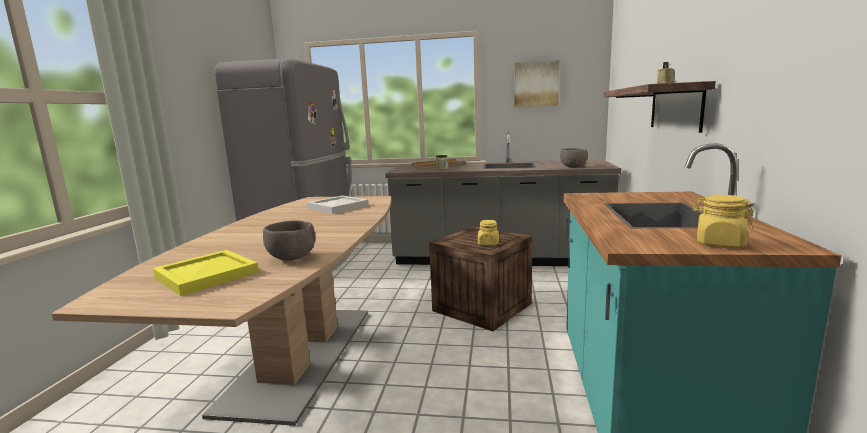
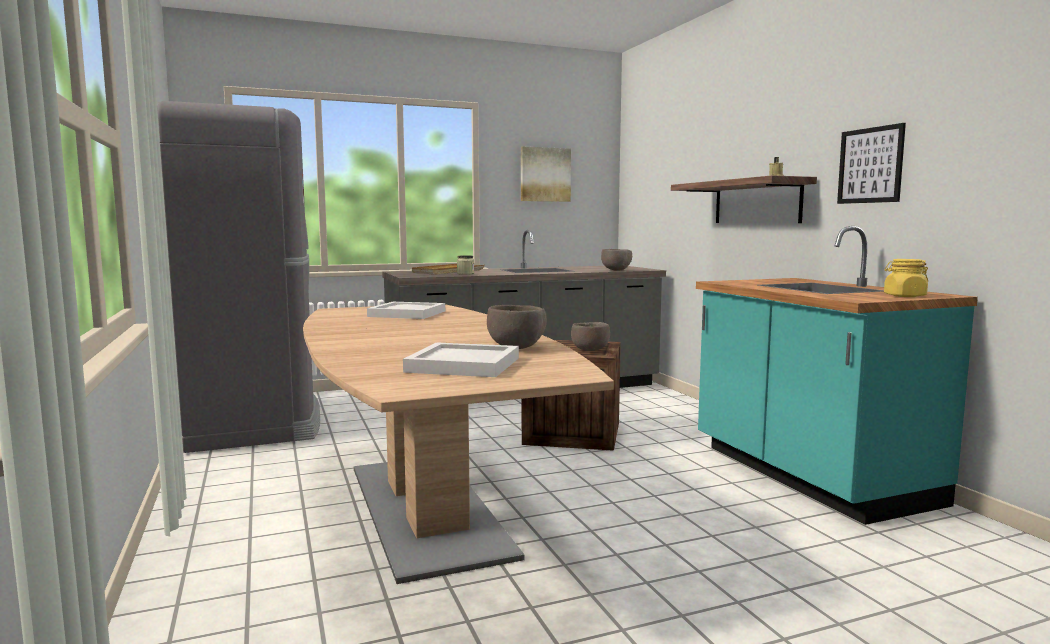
camera: 30 degrees left, 5 degrees down
yellow tray [153,250,259,296] -> white tray [403,342,519,377]
yellow jar [478,220,499,246] -> brown bowl [571,322,610,351]
none -> picture [837,123,906,204]

